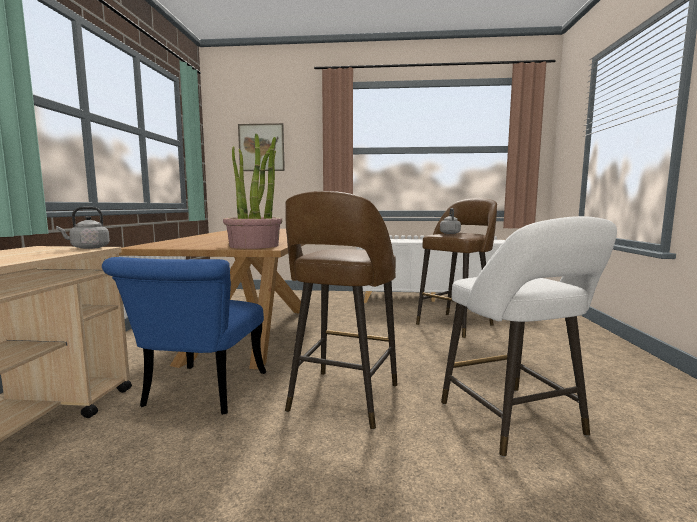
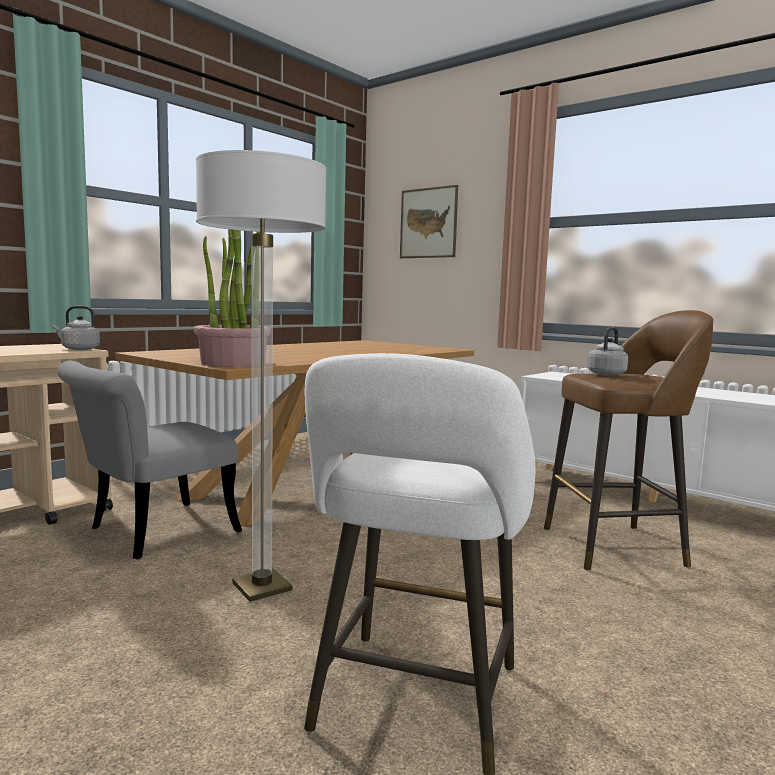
camera: 35 degrees right, 0 degrees up
blue chair [102,257,266,415] -> grey chair [58,360,242,559]
brown stool [285,191,397,429] -> floor lamp [195,150,326,602]

